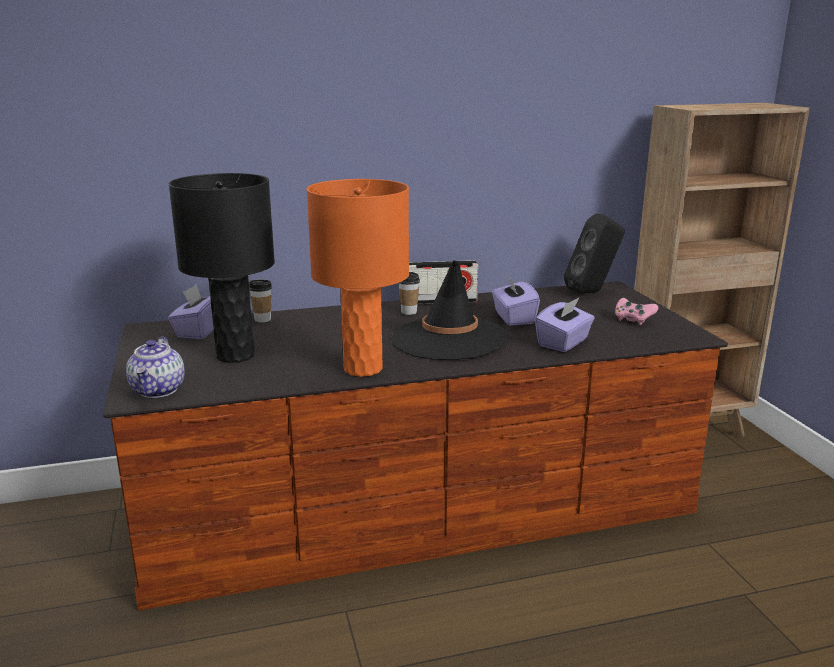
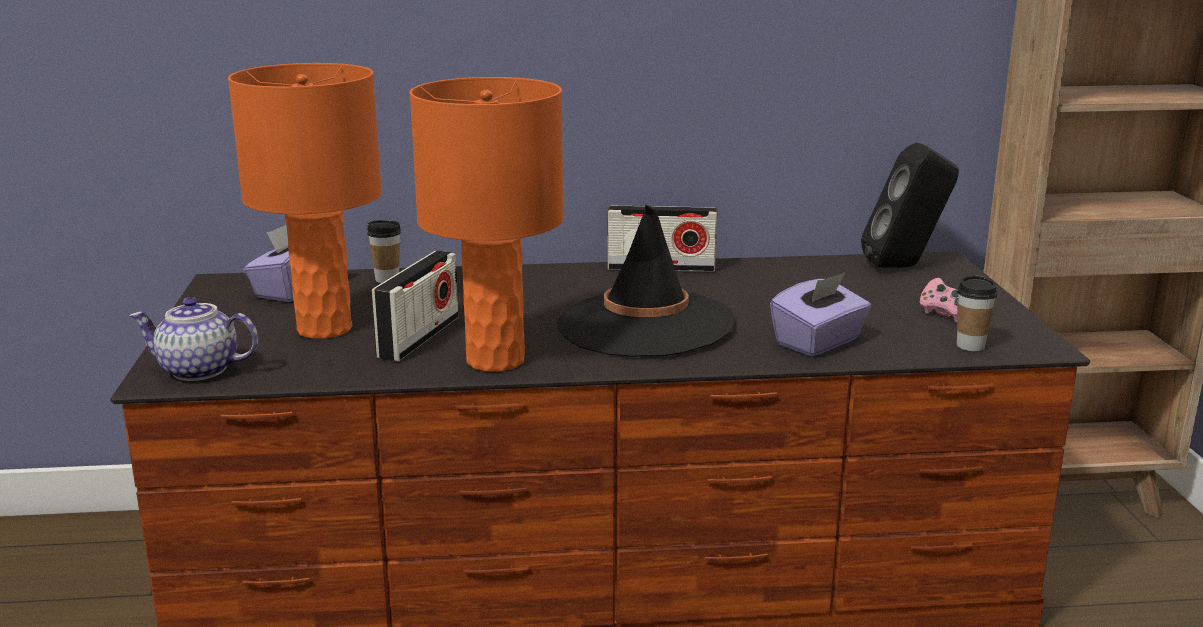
camera: 10 degrees right, 0 degrees up
teapot [126,337,185,398] -> teapot turned 90 degrees clockwise [129,297,258,381]
black table lamp [169,173,275,363] -> orange table lamp [228,63,382,339]
cup [399,272,420,315] -> cup moved to [957,276,998,351]
purple tissue box [492,276,540,325] -> none
none -> radio [371,251,459,362]

